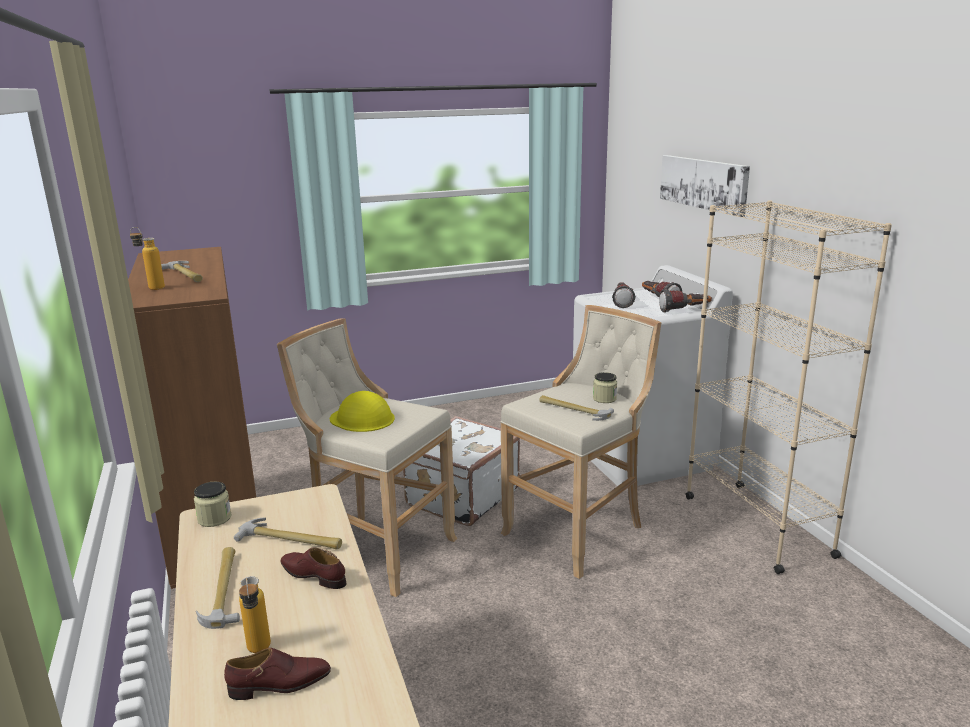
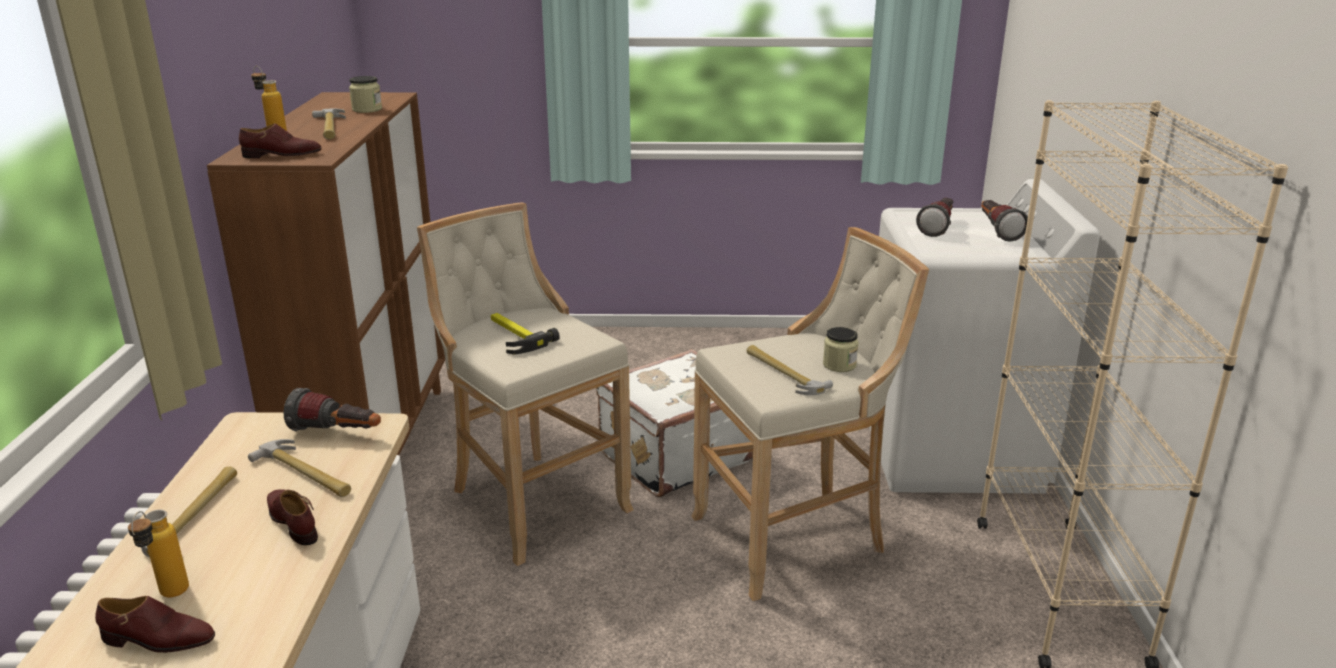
camera: 20 degrees right, 5 degrees up
jar [194,482,232,527] -> jar moved to [349,76,382,113]
yellow hard hat [330,391,395,432] -> hammer [491,313,560,355]
flashlight [659,289,712,313] -> flashlight moved to [283,388,381,431]
picture [660,155,750,217] -> none
none -> brown shoe [239,123,321,159]

